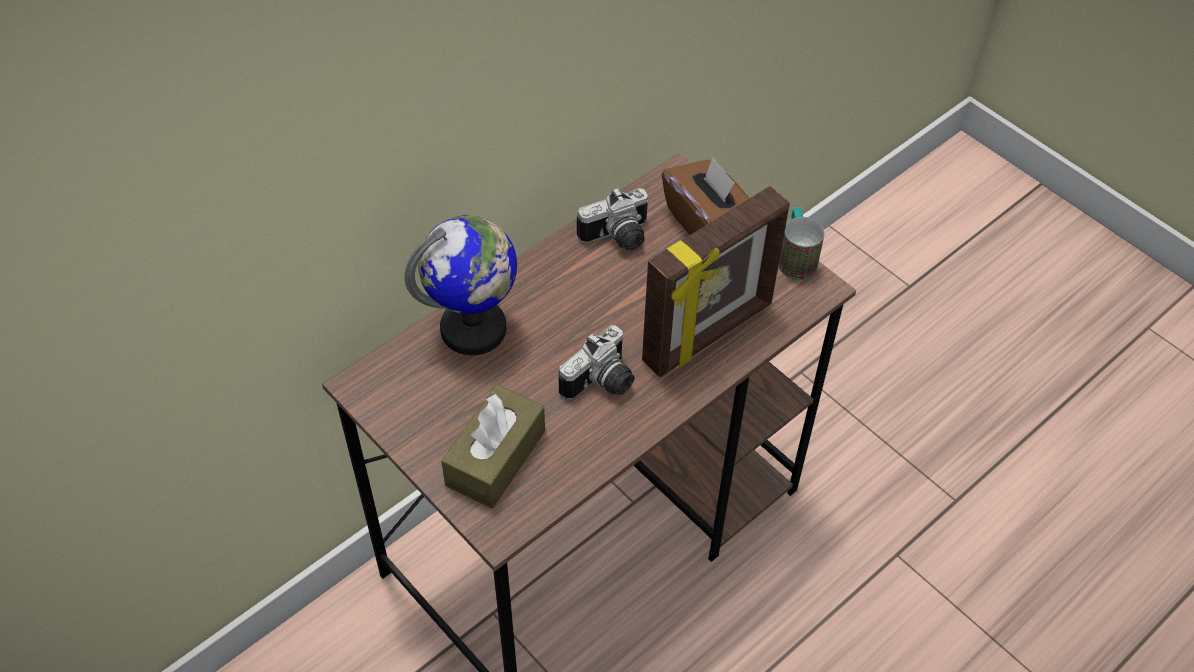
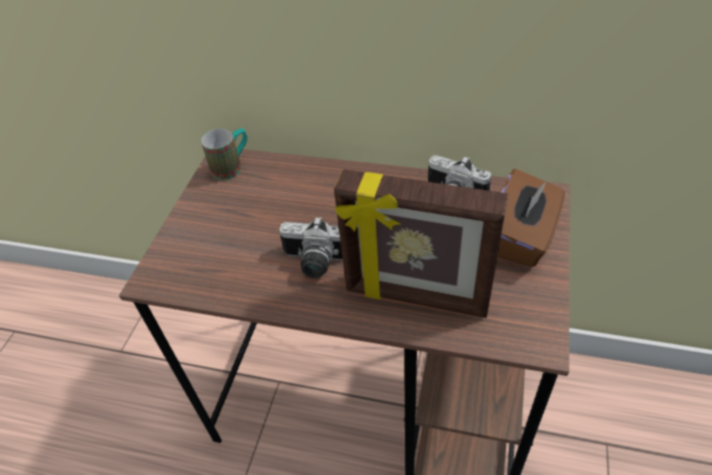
camera: 60 degrees right, 5 degrees down
globe [405,215,517,355] -> none
brown tissue box [441,384,545,508] -> none
mug [778,207,824,280] -> mug moved to [201,128,247,180]

